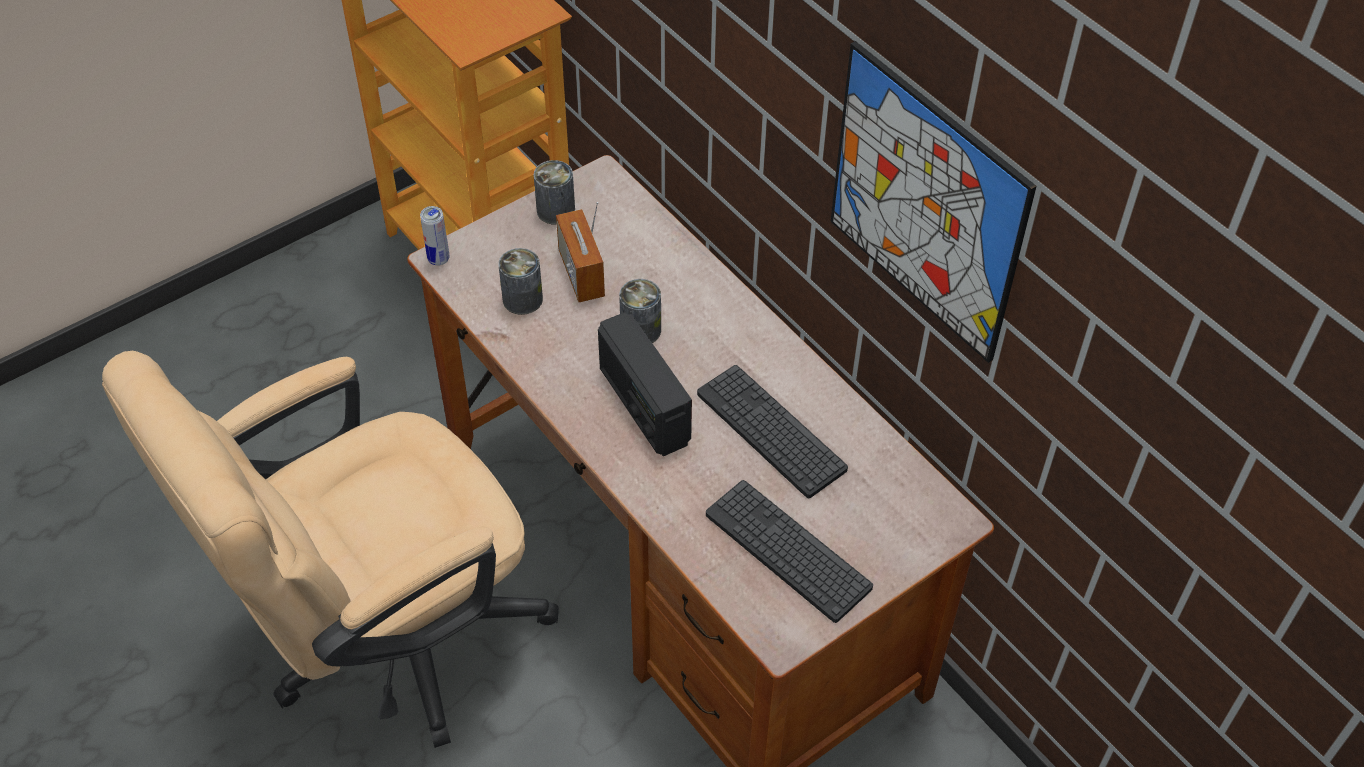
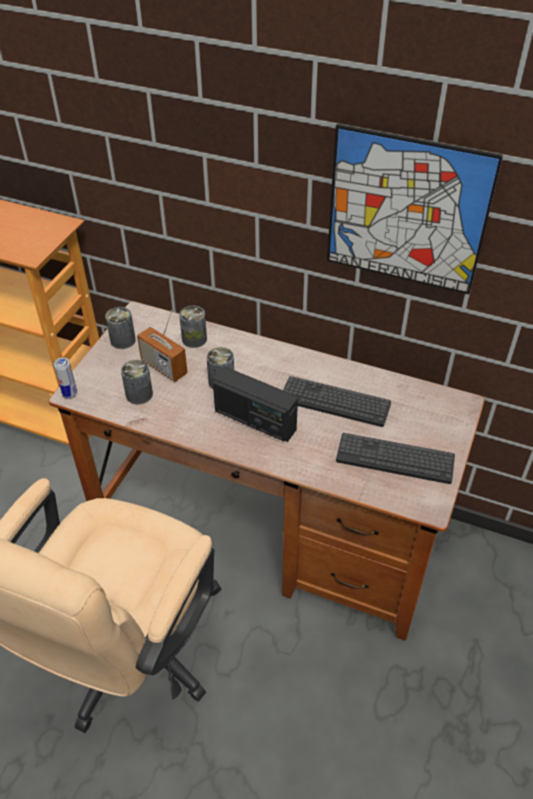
camera: 30 degrees left, 5 degrees down
none -> can [179,306,207,348]

